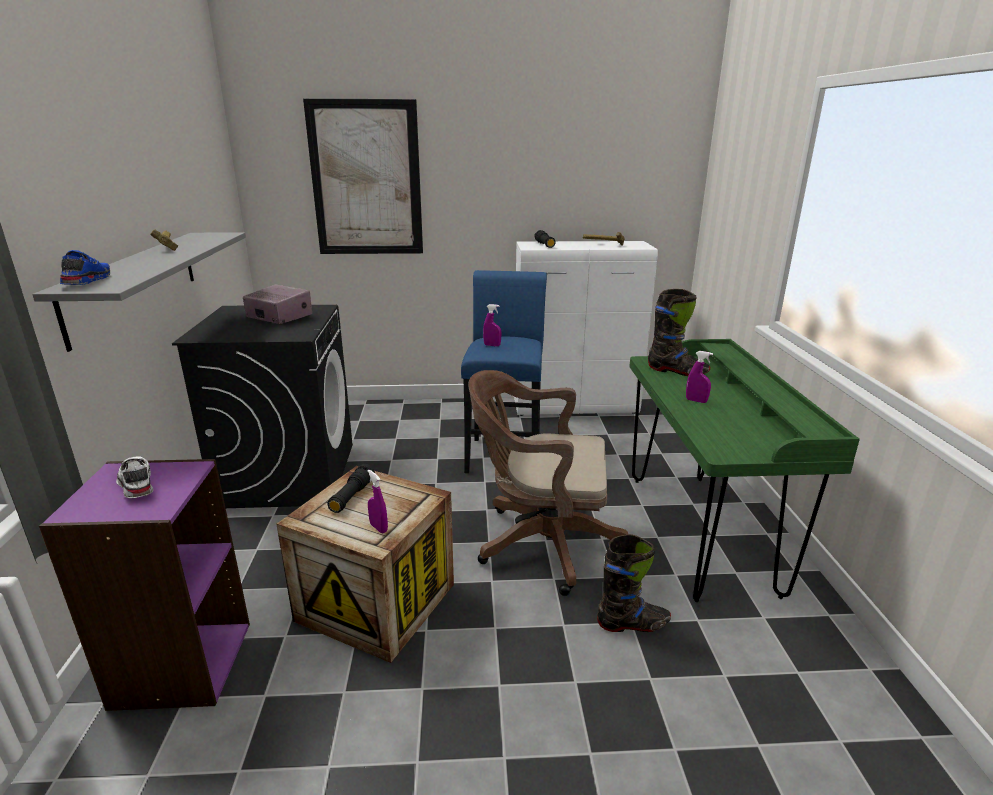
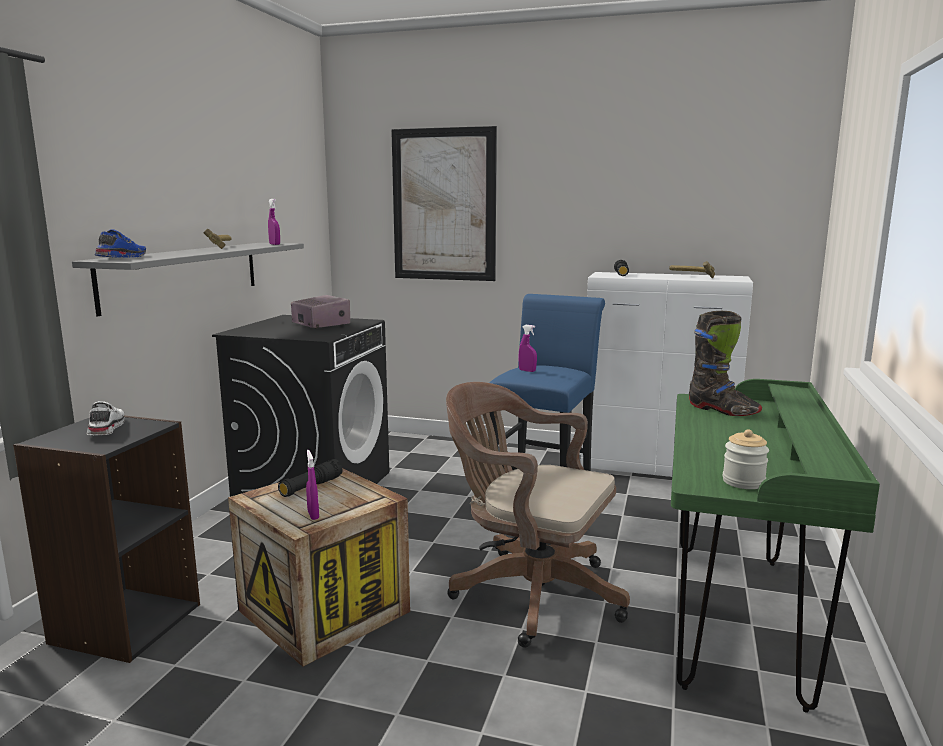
camera: 20 degrees right, 10 degrees down
purple bookcase [39,459,250,711] -> black bookcase [13,416,200,663]
black boot [597,534,671,632] -> none
purple spray bottle [686,351,713,403] -> purple spray bottle moved to [268,199,280,245]
none -> jar [723,429,769,489]

